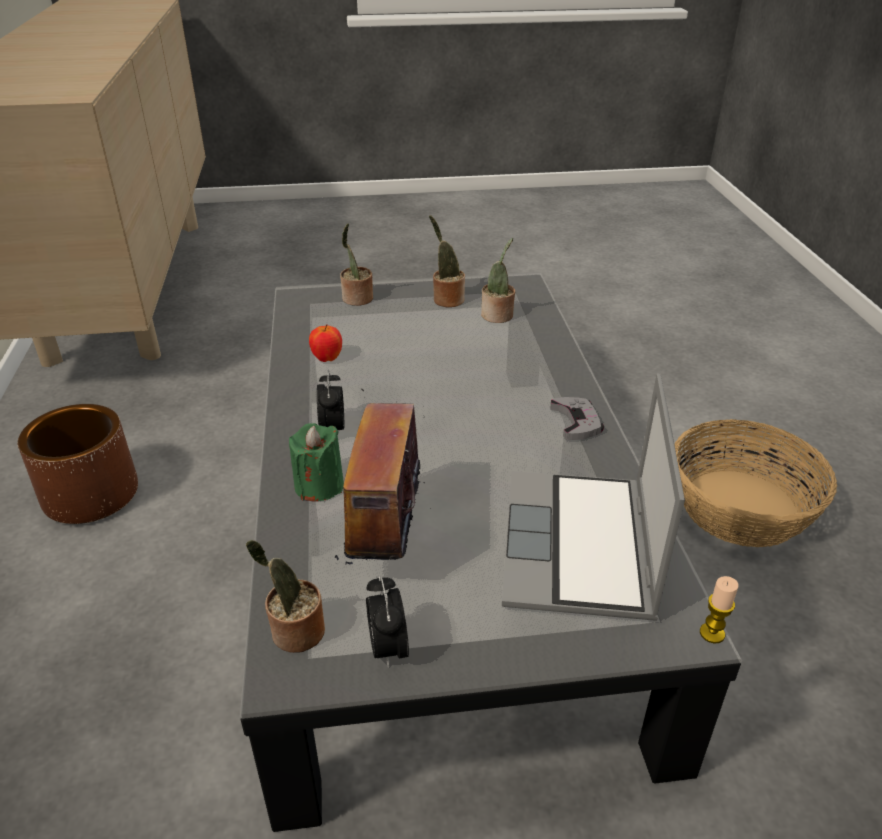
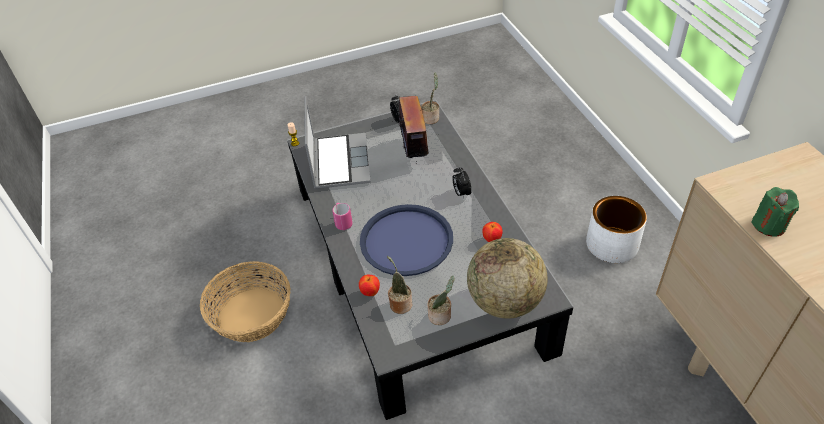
camera: 170 degrees right, 10 degrees up
brown planter [18,404,138,524] -> white planter [586,196,647,263]
green candle [289,423,344,501] -> green candle moved to [751,187,799,237]
potted plant [340,223,373,306] -> globe [467,238,548,319]
grey game controller [550,397,604,440] -> pink mug [332,203,353,230]
none -> apple [359,275,380,296]
none -> blue tray [360,204,453,276]

